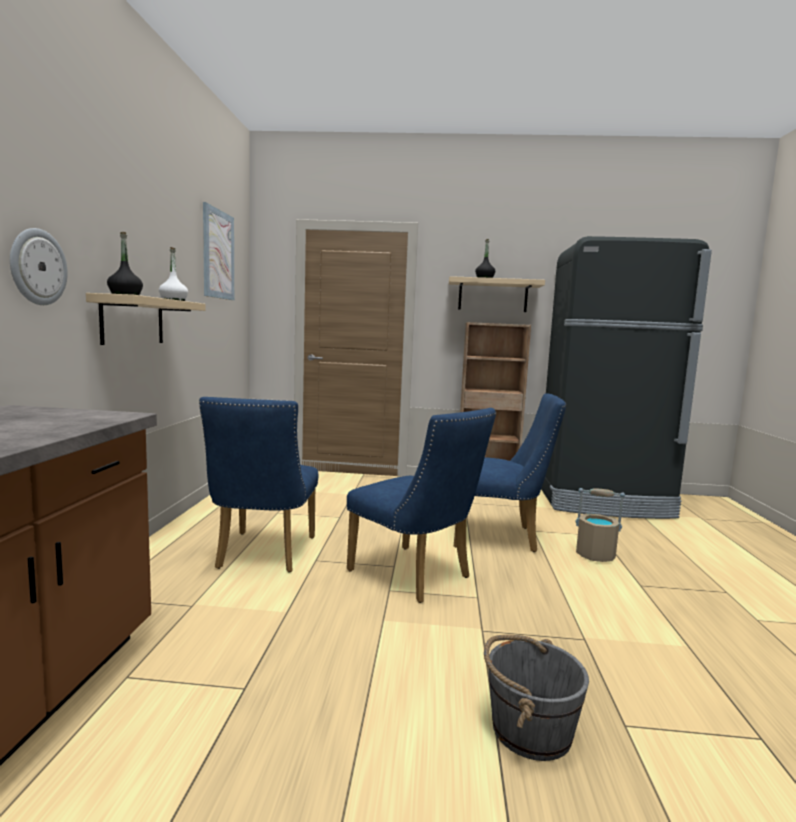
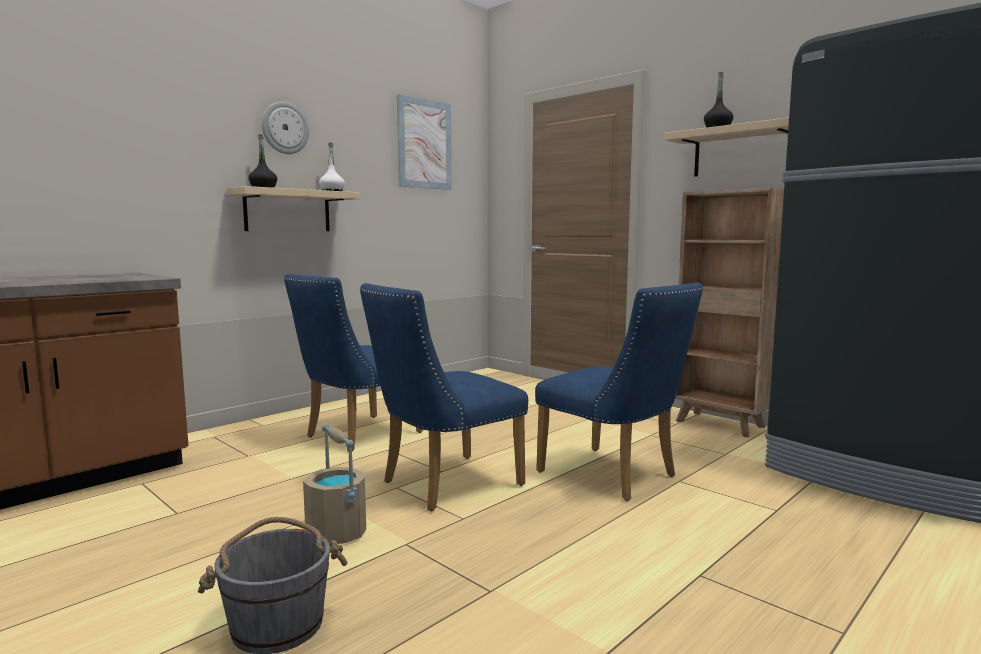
camera: 40 degrees right, 0 degrees up
wall clock [10,228,68,305] -> wall clock moved to [262,102,309,154]
blue chair [347,408,496,603] -> blue chair turned 60 degrees clockwise [360,283,528,511]
beige bucket [575,488,625,562] -> beige bucket moved to [303,424,366,544]

